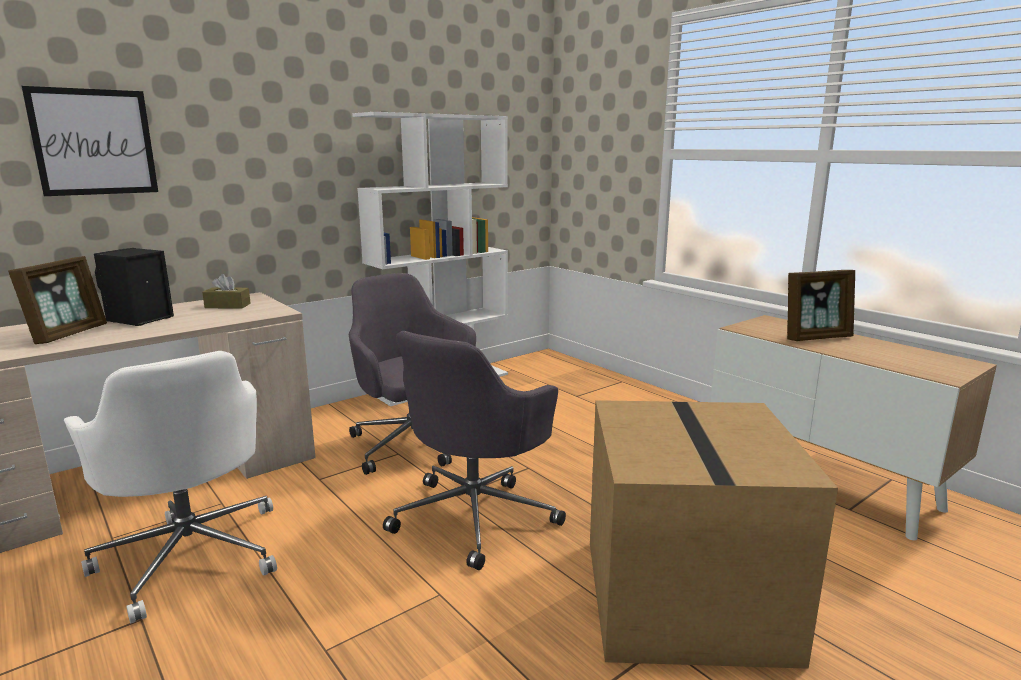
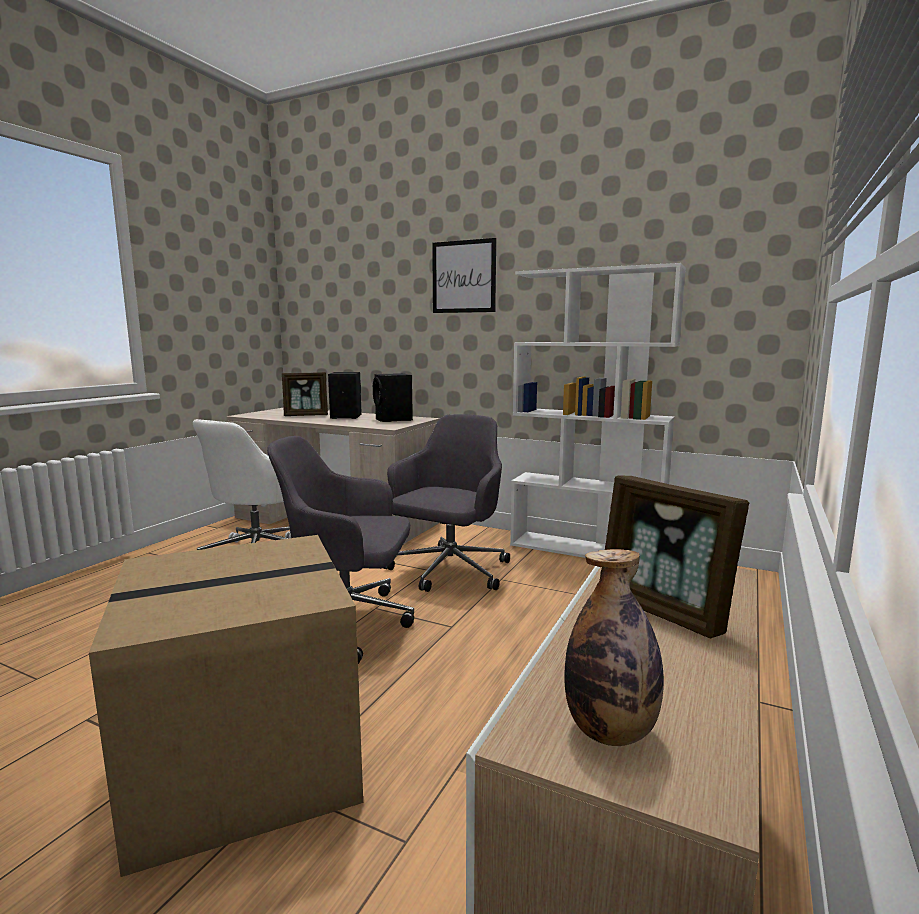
camera: 65 degrees right, 5 degrees down
picture [21,86,158,196] -> picture moved to [432,238,496,313]
brown tissue box [202,274,251,309] -> black speaker [373,373,413,422]
none -> bottle [564,549,664,746]

